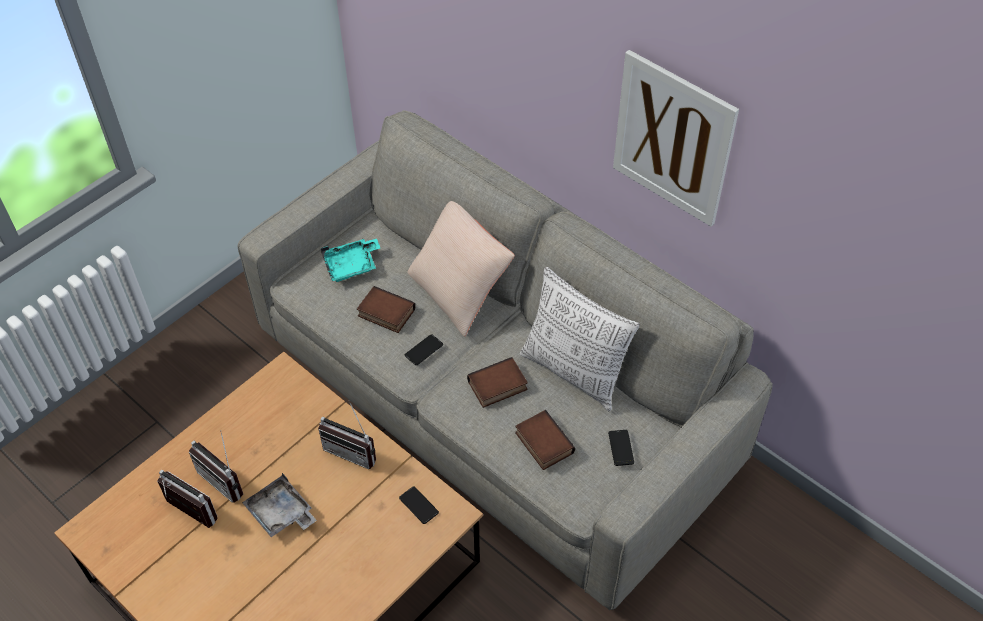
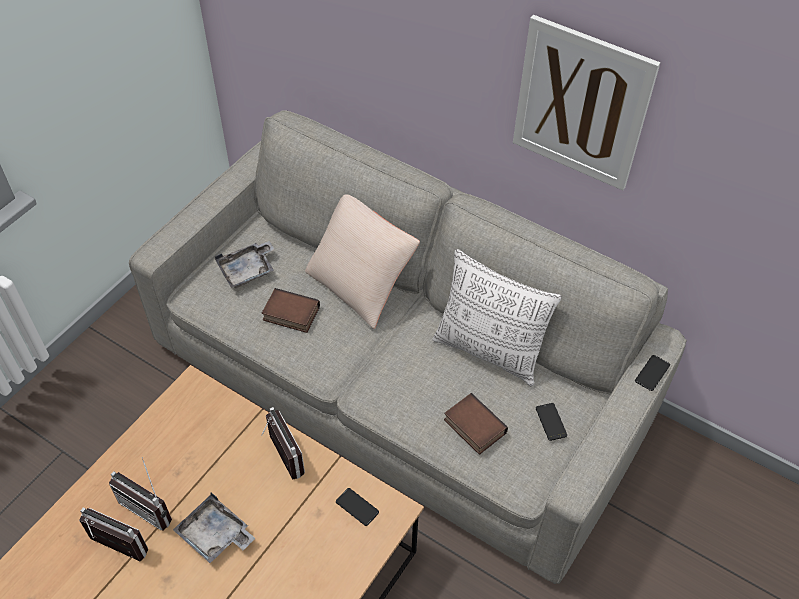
camera: 10 degrees left, 0 degrees up
radio [318,400,376,469] -> radio turned 135 degrees counterclockwise [261,407,305,480]
turquoise tray [321,239,380,282] -> grey tray [215,241,275,288]
phone [405,334,443,365] -> phone moved to [635,355,670,391]
book [467,357,528,408] -> none

